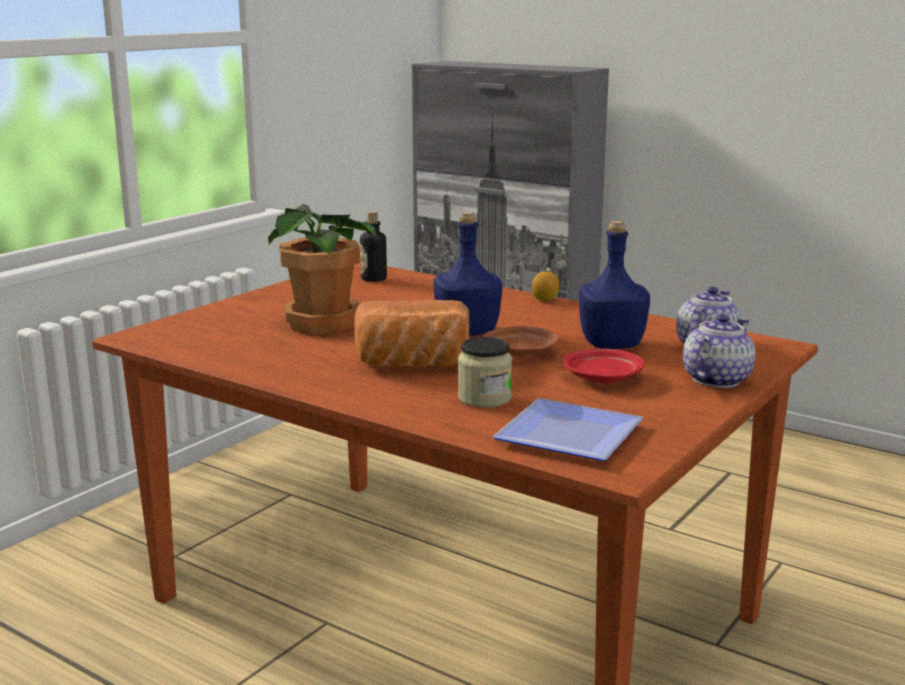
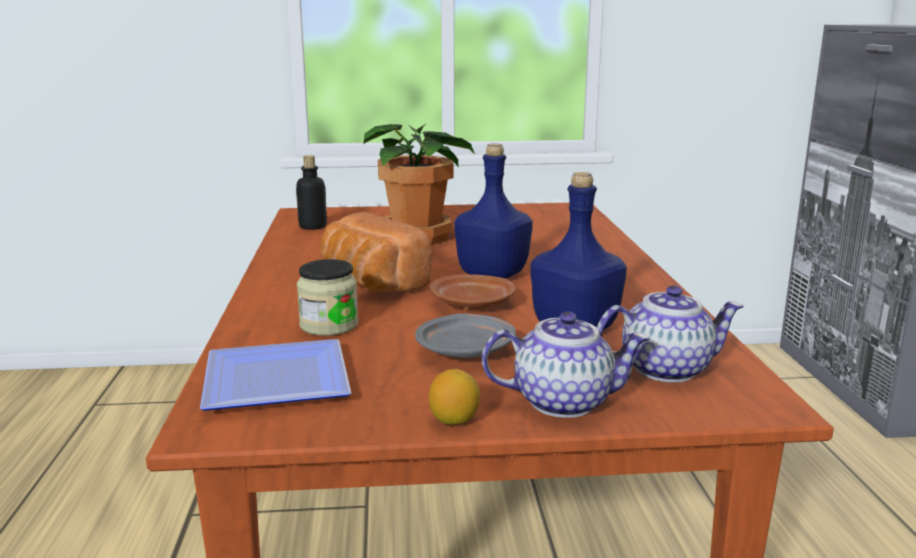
camera: 50 degrees right, 0 degrees up
bottle [360,211,387,282] -> bottle moved to [296,155,327,230]
lemon [532,272,559,301] -> lemon moved to [429,369,480,425]
red plate [564,348,645,383] -> grey plate [415,313,516,358]

